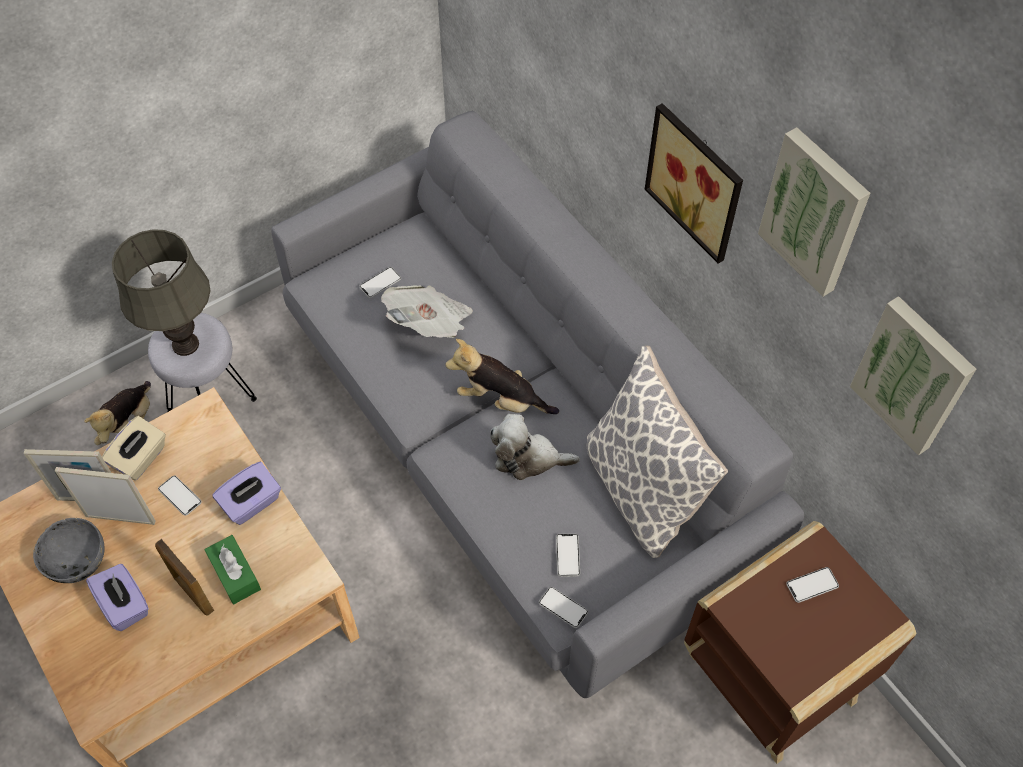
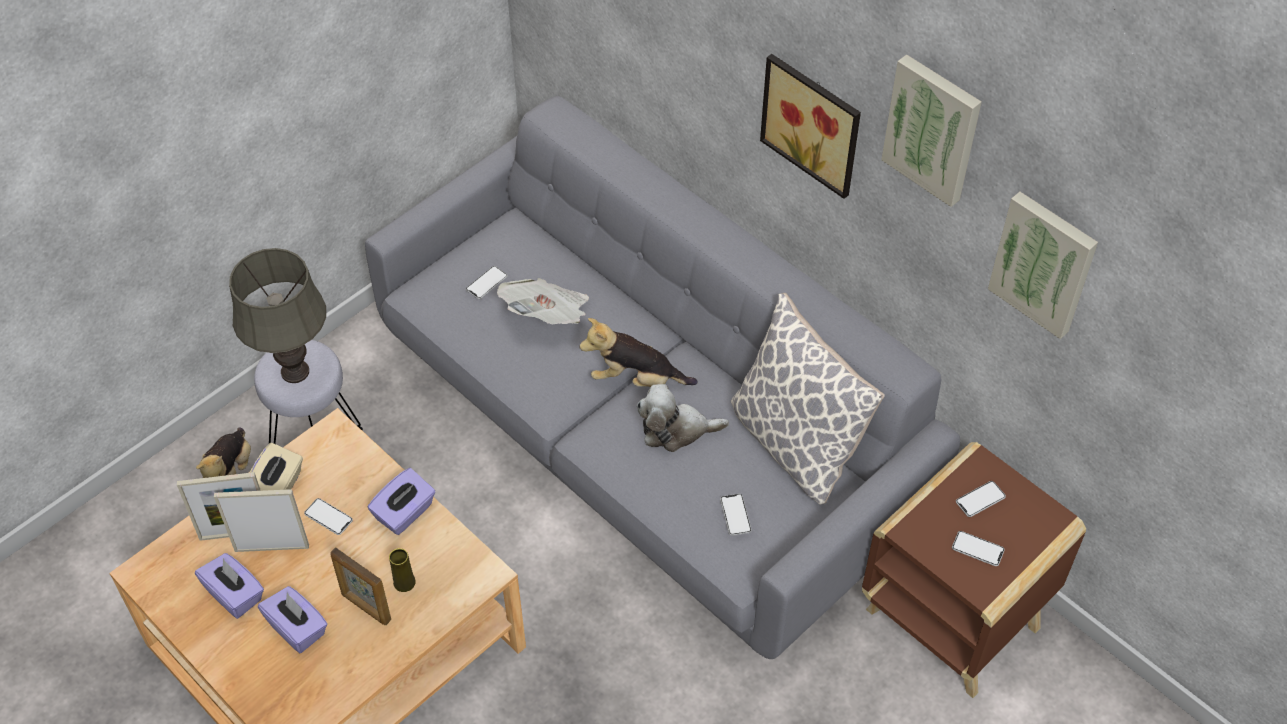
camera: 10 degrees left, 5 degrees down
grey bowl [33,518,105,583] -> purple tissue box [195,553,264,619]
green tissue box [205,535,261,604] -> yellow vase [389,548,416,592]
phone [539,587,588,628] -> phone moved to [952,531,1005,566]

